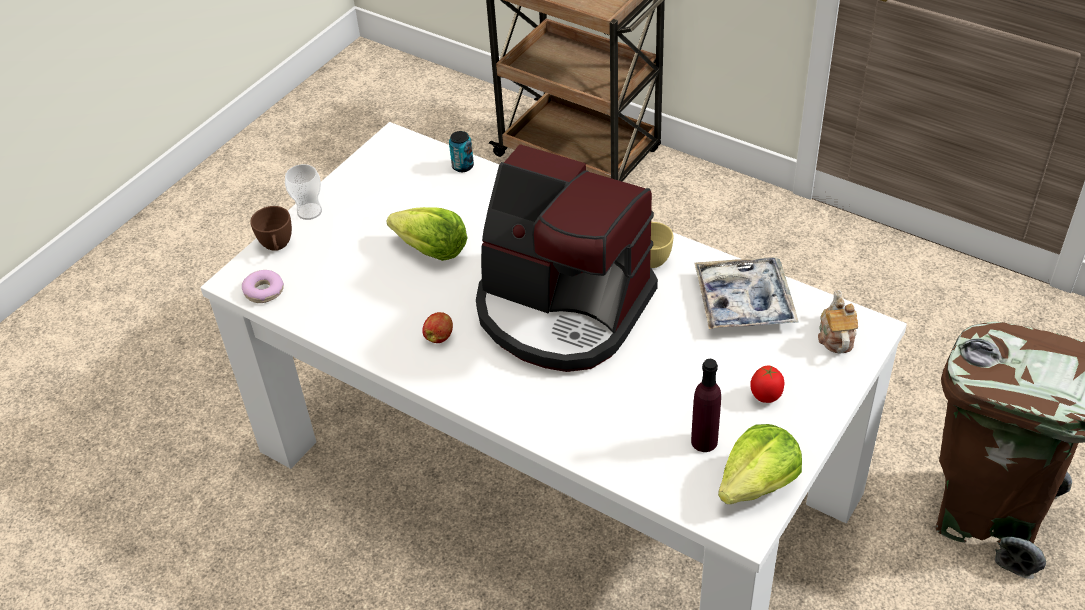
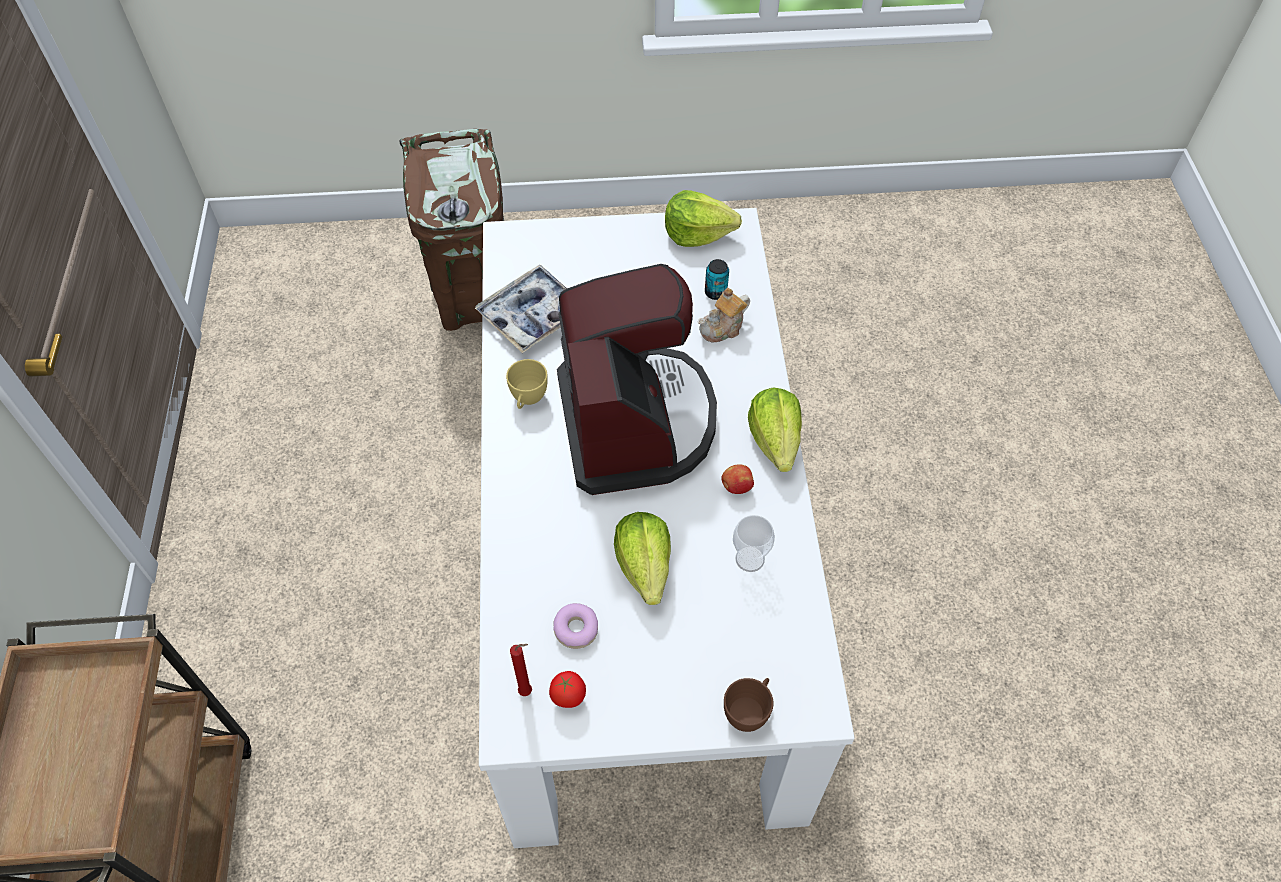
camera: 130 degrees left, 10 degrees up
donut [242,270,284,303] -> donut moved to [553,603,598,649]
cup [285,164,322,220] -> cup moved to [733,515,775,572]
can [449,131,474,172] -> can moved to [705,259,729,300]
purple bottle [691,359,721,452] -> none
tomato [750,365,785,403] -> tomato moved to [549,671,586,708]
teapot [818,290,858,354] -> teapot moved to [698,288,750,342]
none -> red candle [510,644,532,696]
none -> lettuce [748,387,802,472]

